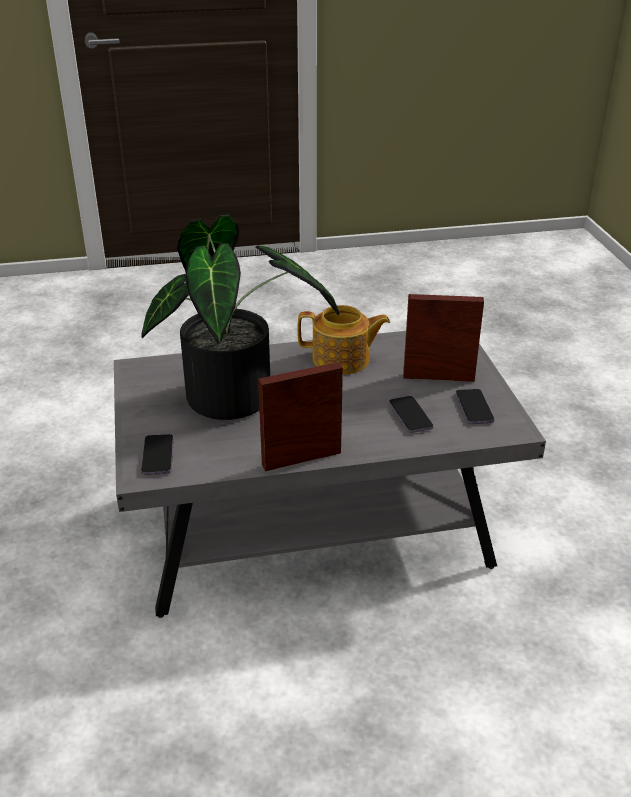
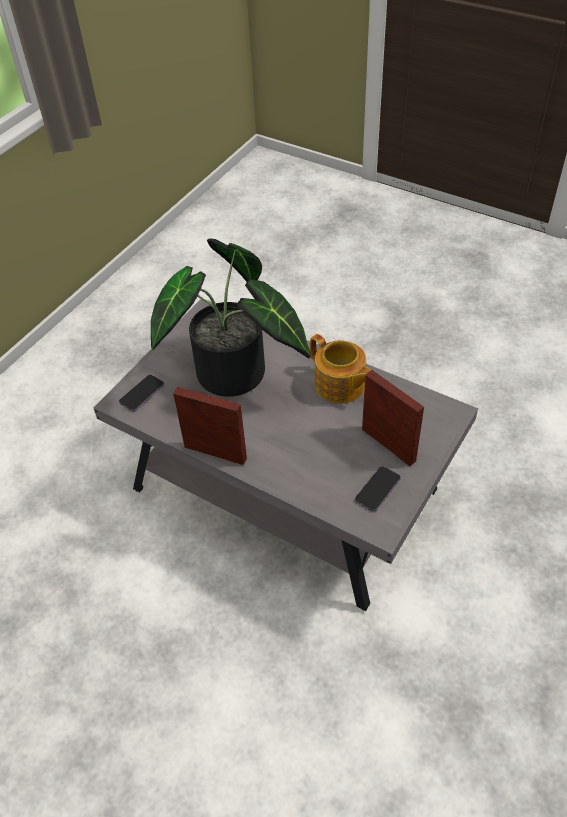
camera: 45 degrees right, 15 degrees up
phone [389,396,434,433] -> none

